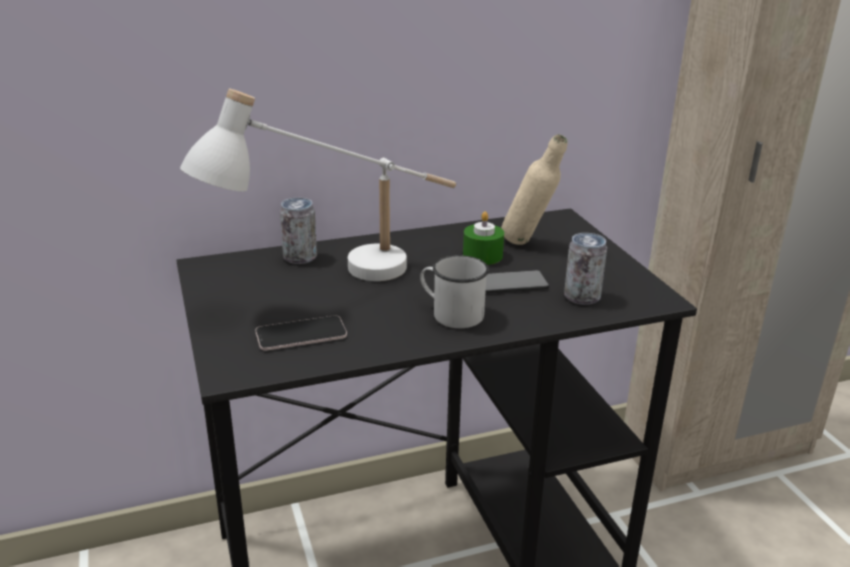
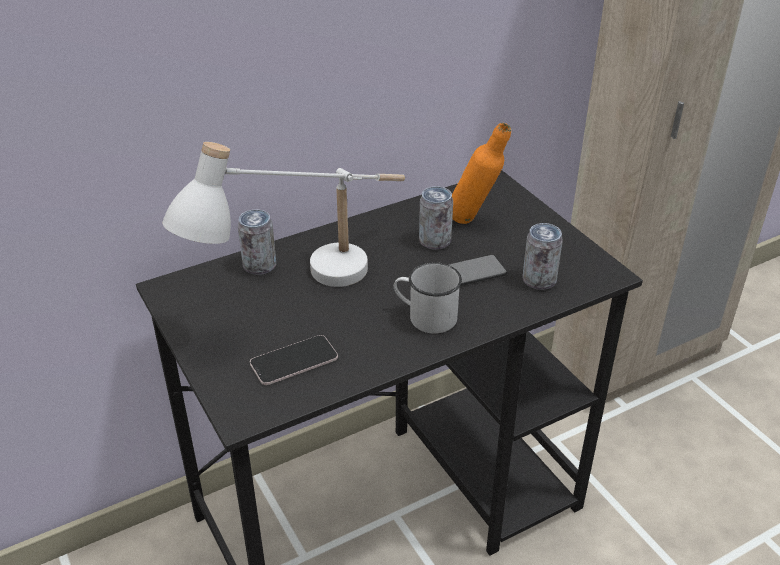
camera: 10 degrees left, 10 degrees up
green candle [463,211,504,265] -> can [419,186,453,250]
beige bottle [502,134,568,245] -> orange bottle [452,123,511,224]

